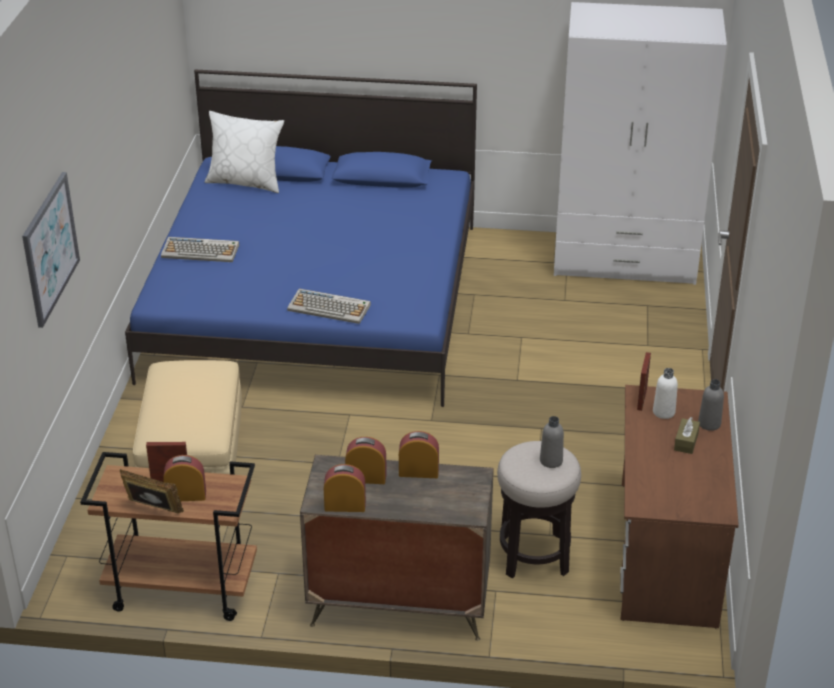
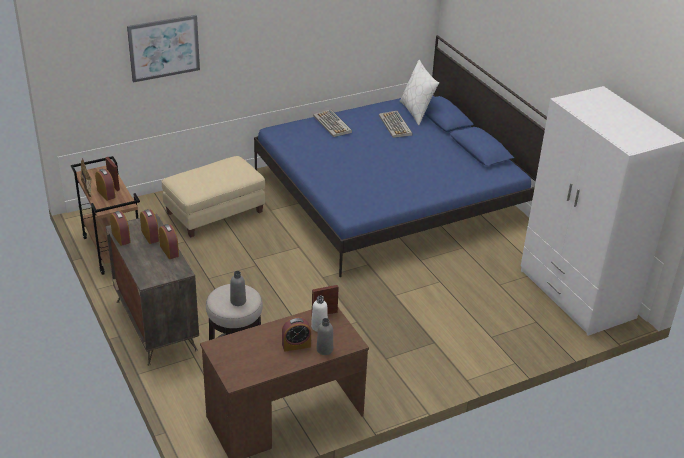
camera: 55 degrees right, 0 degrees up
keyboard [287,288,371,324] -> keyboard moved to [379,111,412,138]
brown tissue box [674,417,700,454] -> alarm clock [282,317,311,351]

